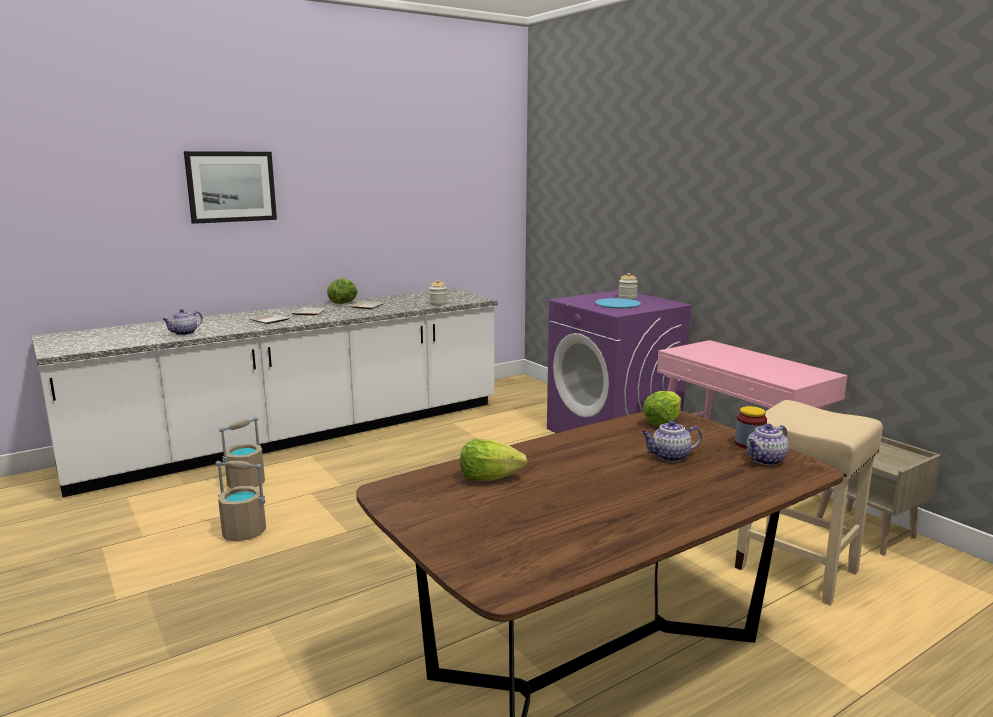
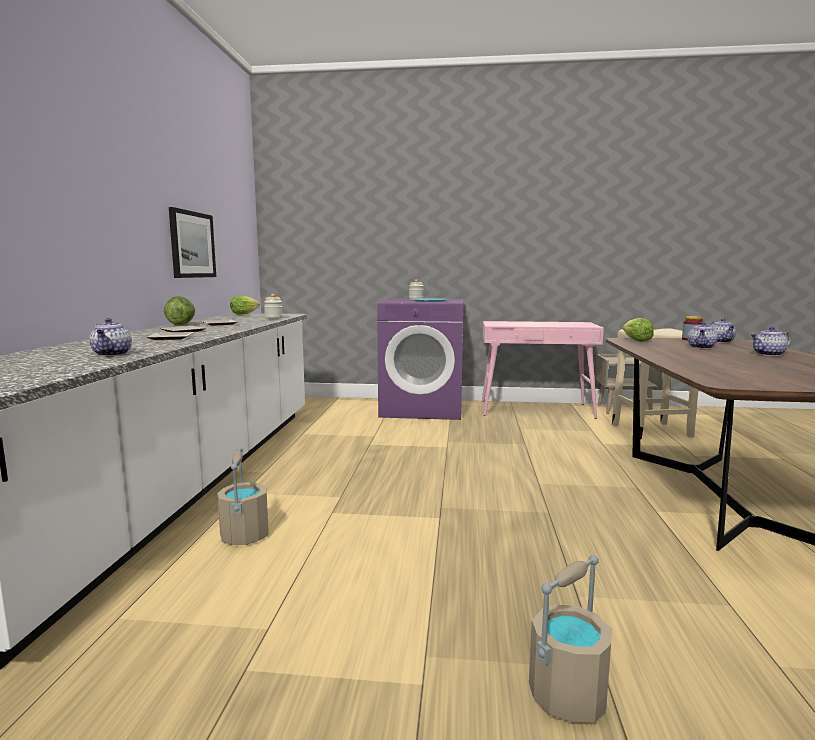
camera: 50 degrees left, 5 degrees down
picture [184,151,277,224] -> picture moved to [169,207,216,278]
beige bucket [216,461,266,541] -> beige bucket moved to [529,555,612,723]
lettuce [460,439,528,481] -> lettuce moved to [230,295,260,315]
none -> teapot [751,327,791,356]

